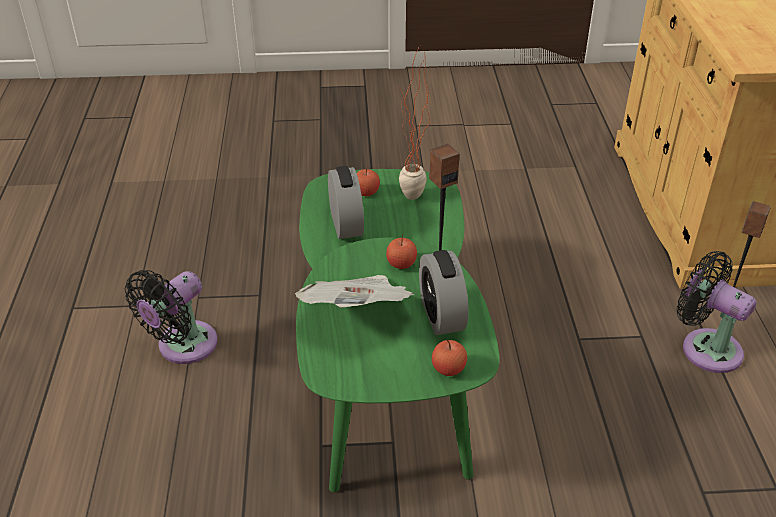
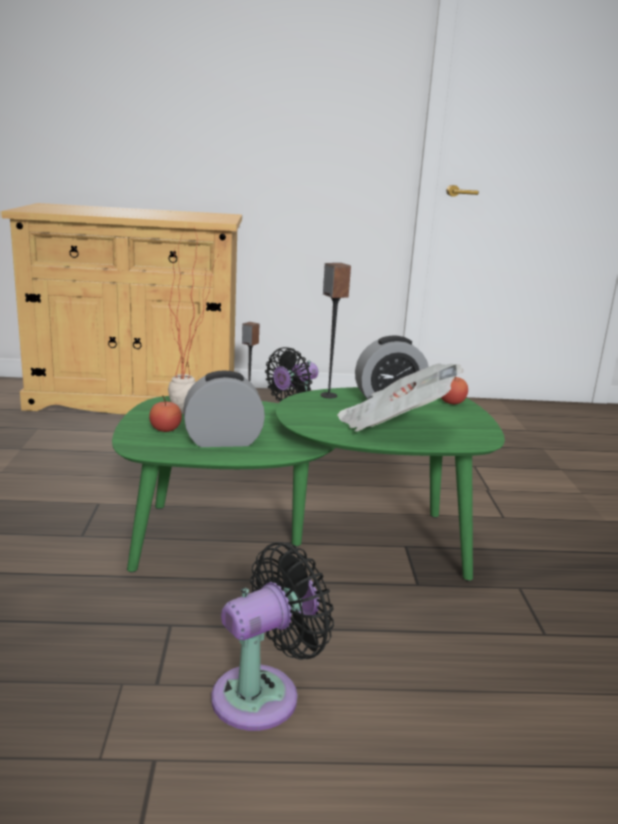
camera: 90 degrees left, 20 degrees down
black fan [125,270,218,364] -> black fan turned 75 degrees counterclockwise [211,542,334,731]
apple [386,235,417,269] -> none

